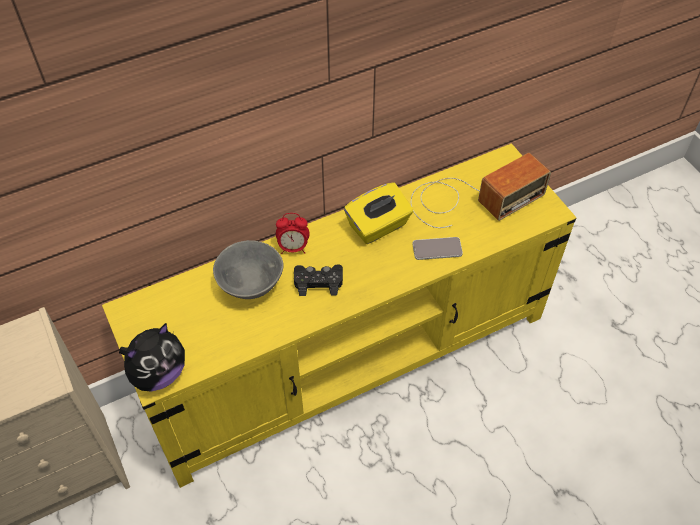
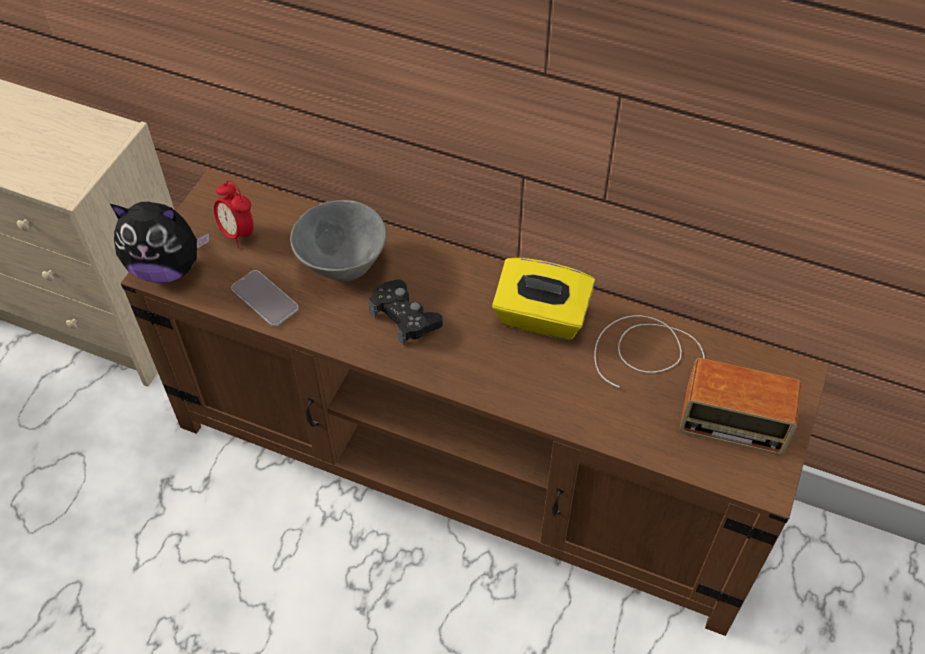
camera: 50 degrees right, 0 degrees up
yellow tv stand [102,143,576,488] -> brown tv stand [121,168,829,636]
alarm clock [276,213,309,254] -> alarm clock moved to [214,180,254,248]
phone [413,237,463,260] -> phone moved to [231,270,299,327]

